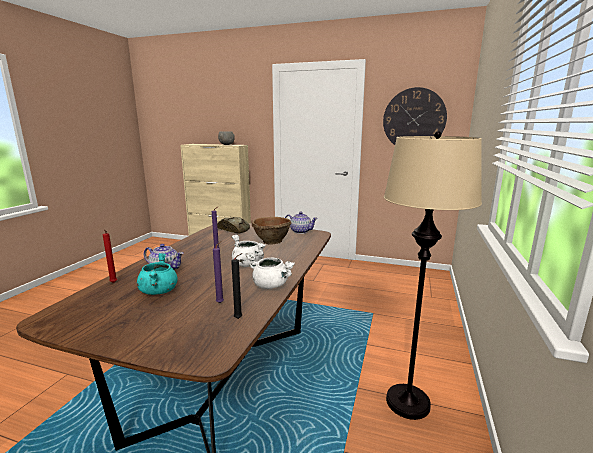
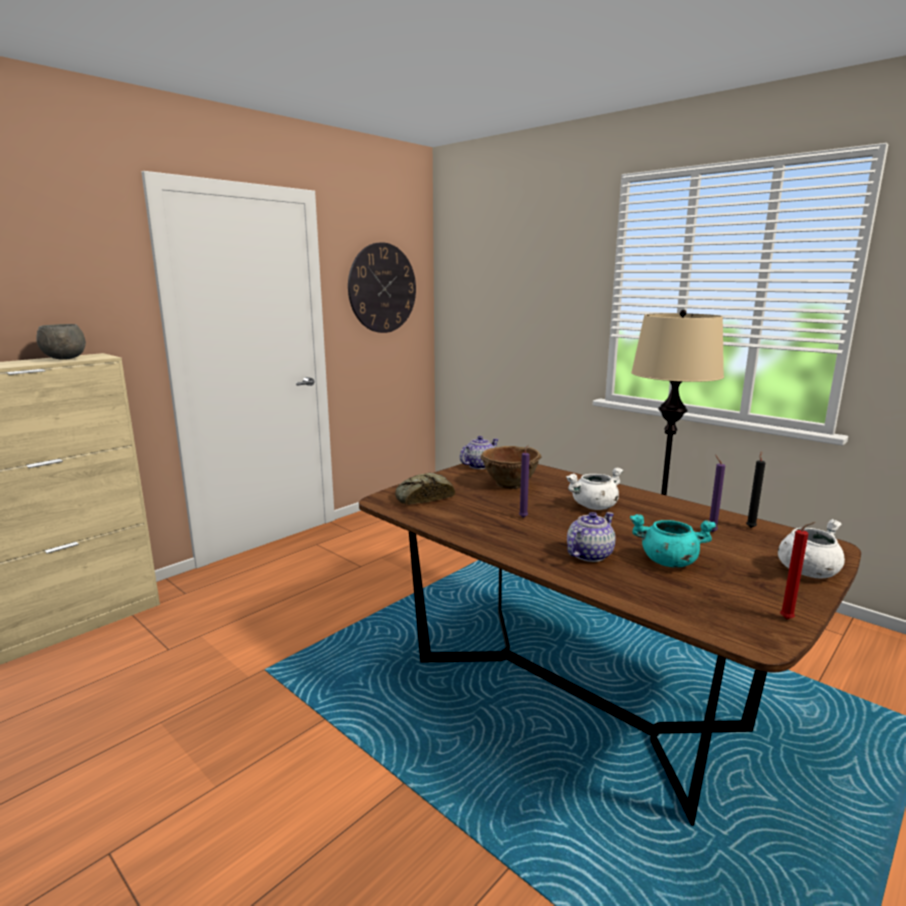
camera: 65 degrees left, 0 degrees up
red candle [103,230,117,283] -> red candle moved to [780,522,816,619]
white cooking pot [246,253,295,289] -> white cooking pot moved to [778,519,845,579]

